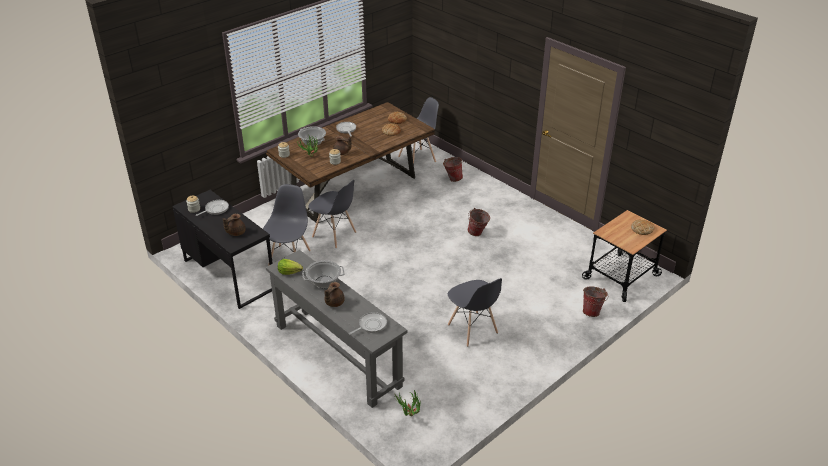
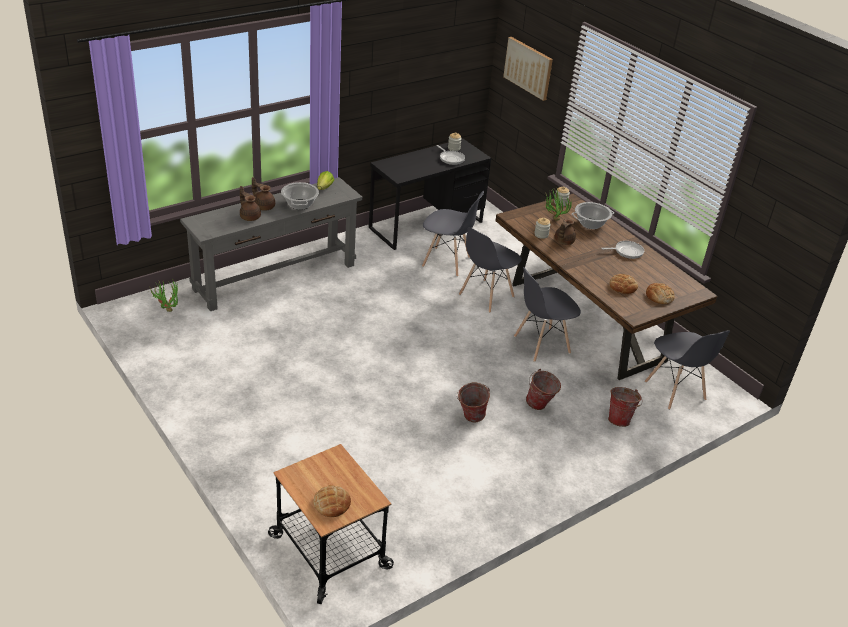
camera: 95 degrees right, 0 degrees up
brown teapot [223,214,245,236] -> brown teapot moved to [240,186,261,221]
frying pan [349,312,387,335] -> none
grey chair [448,278,502,347] -> grey chair moved to [514,267,581,362]
bucket [583,286,608,317] -> bucket moved to [526,369,561,410]
none -> picture [503,37,553,101]

